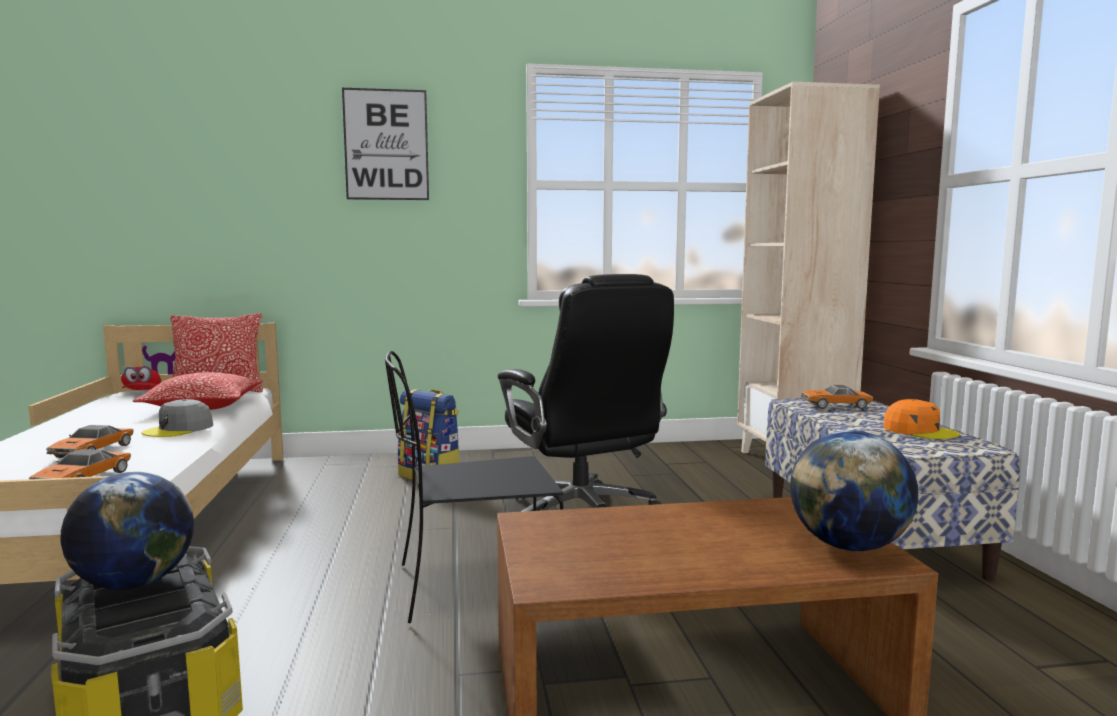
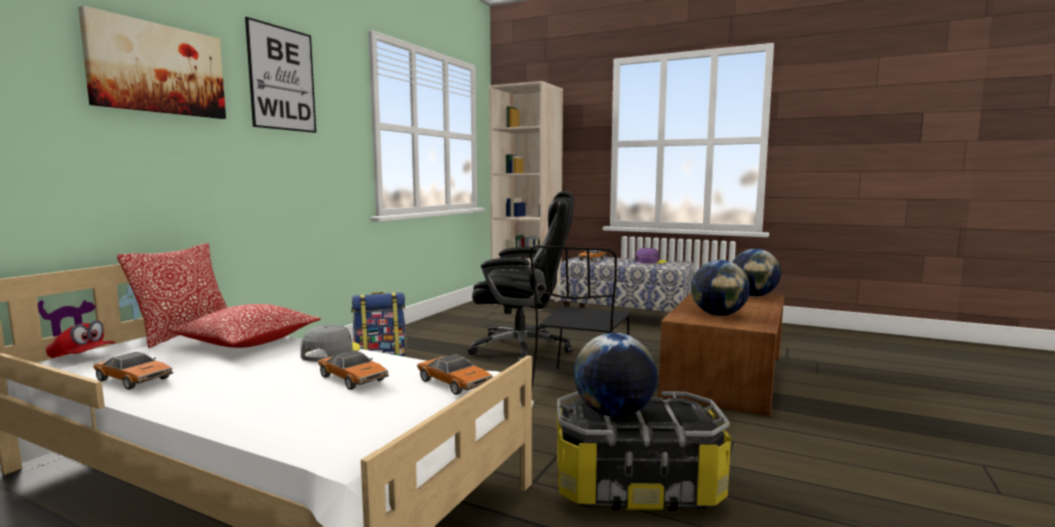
camera: 55 degrees left, 0 degrees up
grey cap [142,399,213,437] -> grey cap turned 150 degrees counterclockwise [301,325,360,362]
orange cap [883,399,960,439] -> purple cap [635,248,667,264]
none -> picture [78,6,226,119]
none -> toy car [93,351,173,390]
none -> globe [691,260,750,316]

